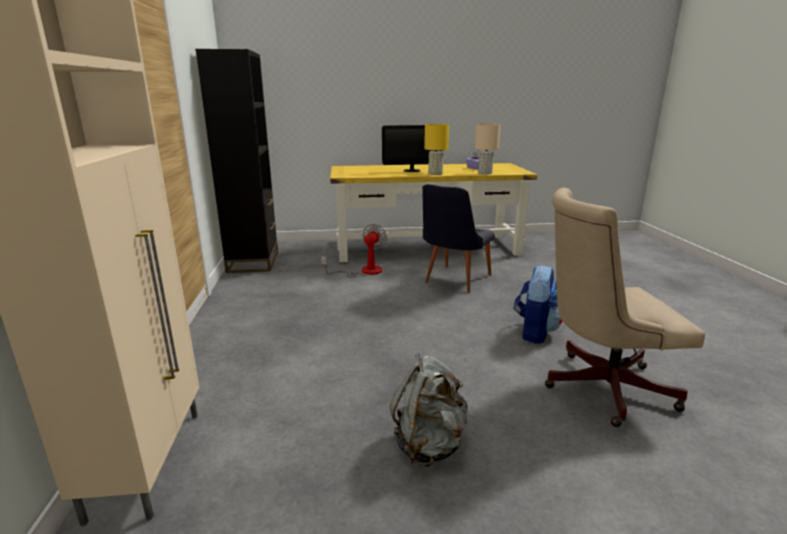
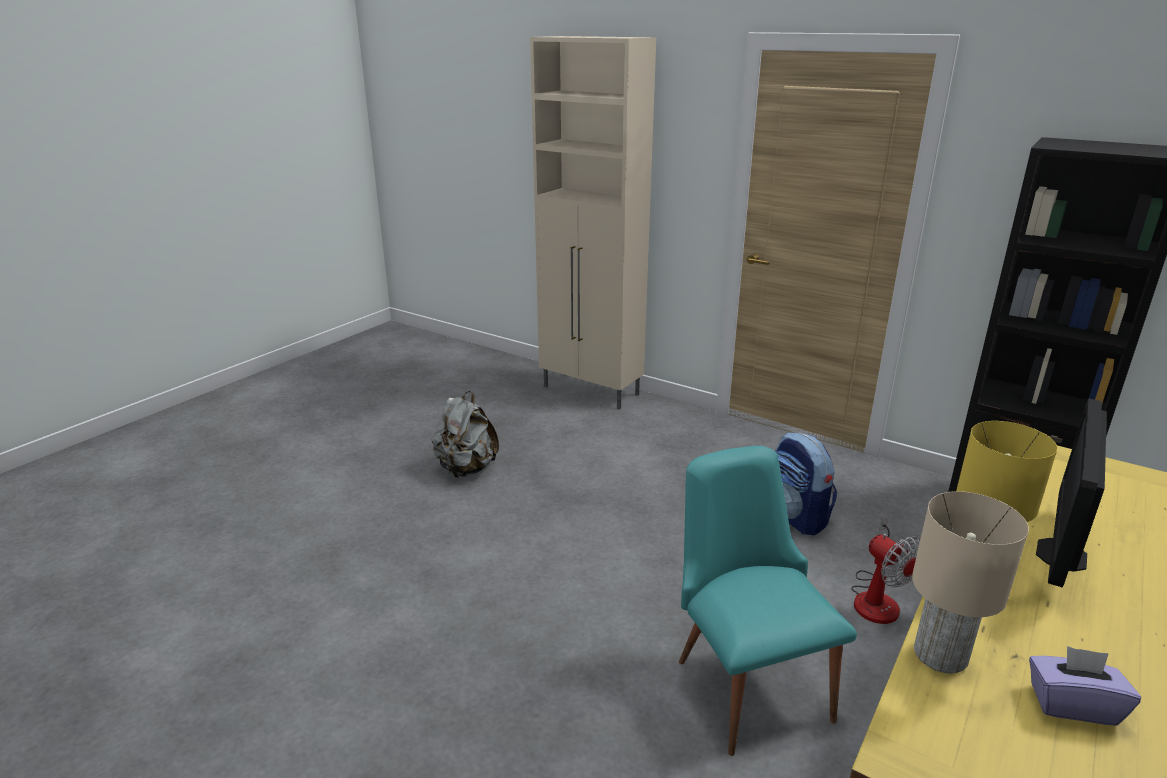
camera: 130 degrees right, 5 degrees up
black chair [422,184,495,293] -> turquoise chair [679,446,857,756]
backpack [513,265,563,344] -> backpack moved to [775,432,837,535]
beige office chair [545,188,705,427] -> none

